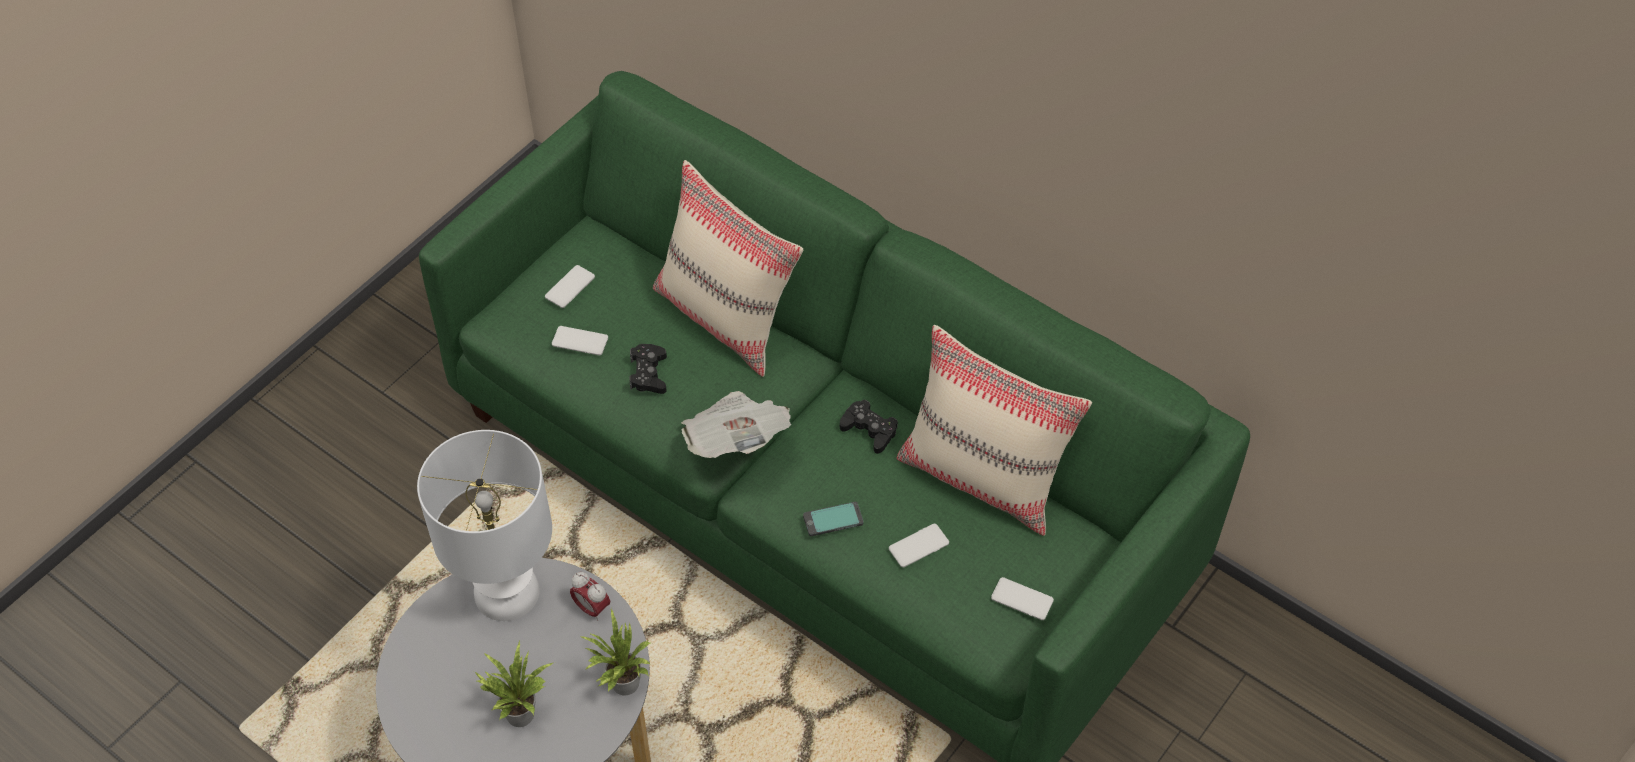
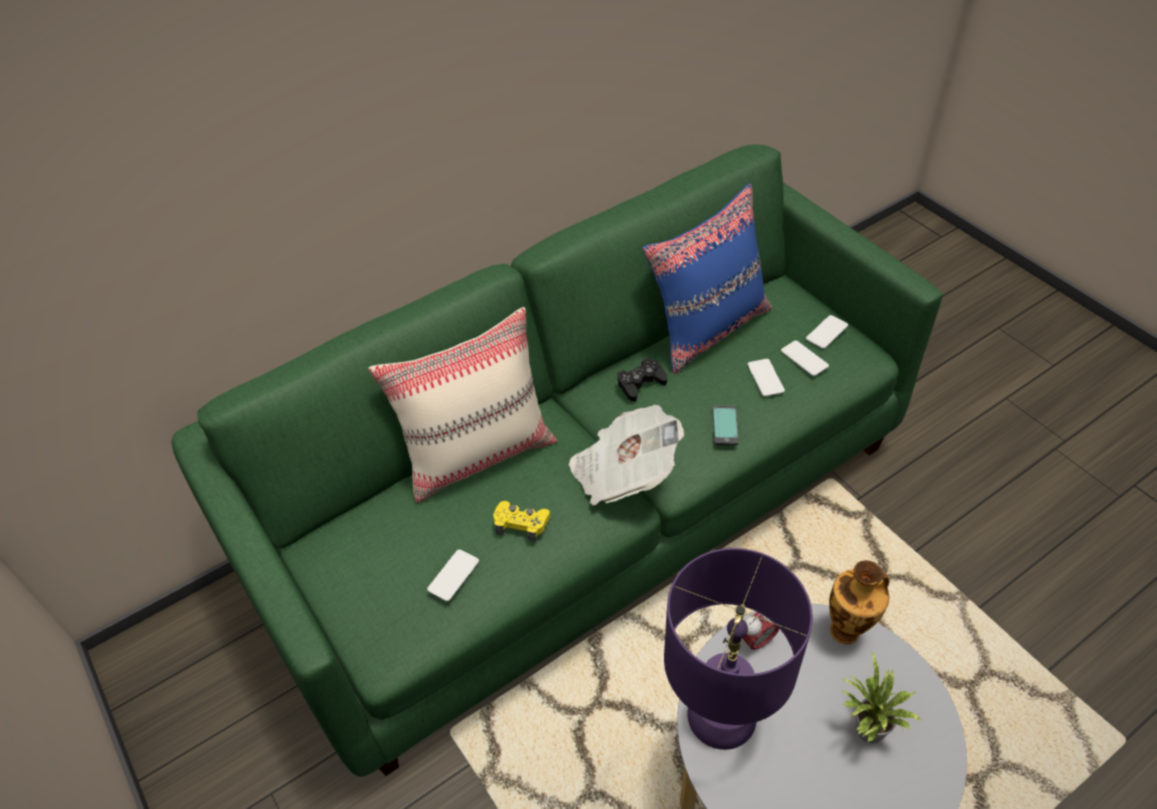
camera: 70 degrees left, 5 degrees down
white table lamp [417,430,552,621] -> purple table lamp [664,548,813,750]
phone [545,265,595,308] -> phone moved to [781,341,829,376]
potted plant [581,609,652,695] -> vase [829,560,889,644]
black game controller [630,344,667,394] -> yellow game controller [493,501,550,542]
beige pillow [897,325,1092,536] -> blue pillow [642,183,772,374]

